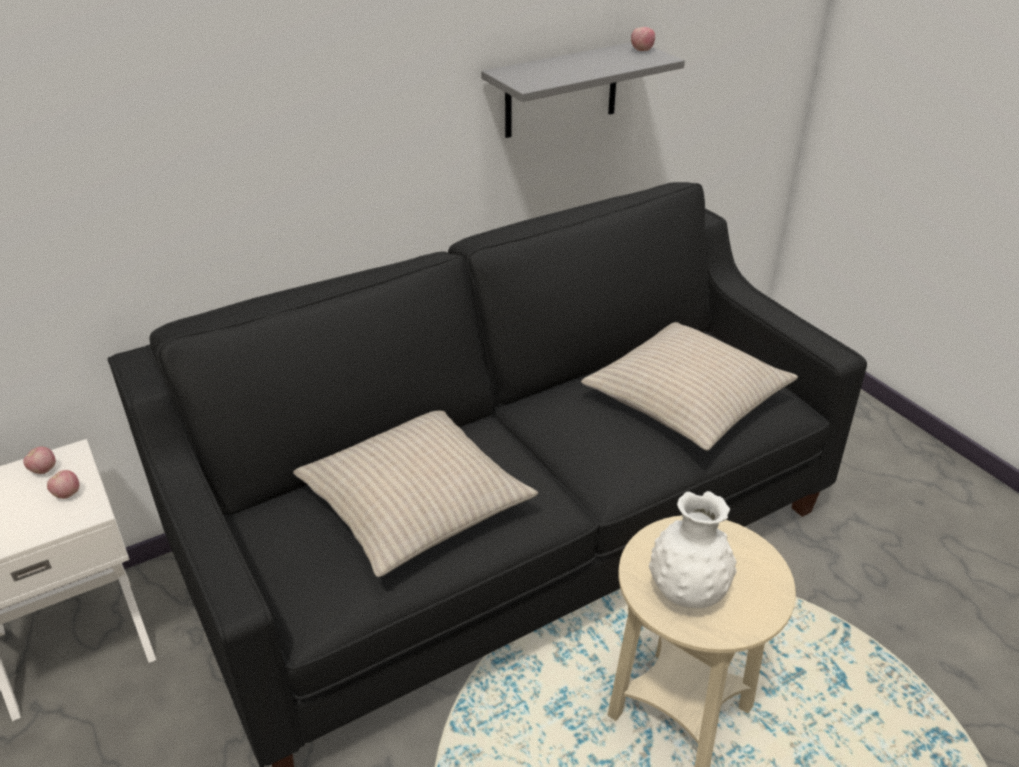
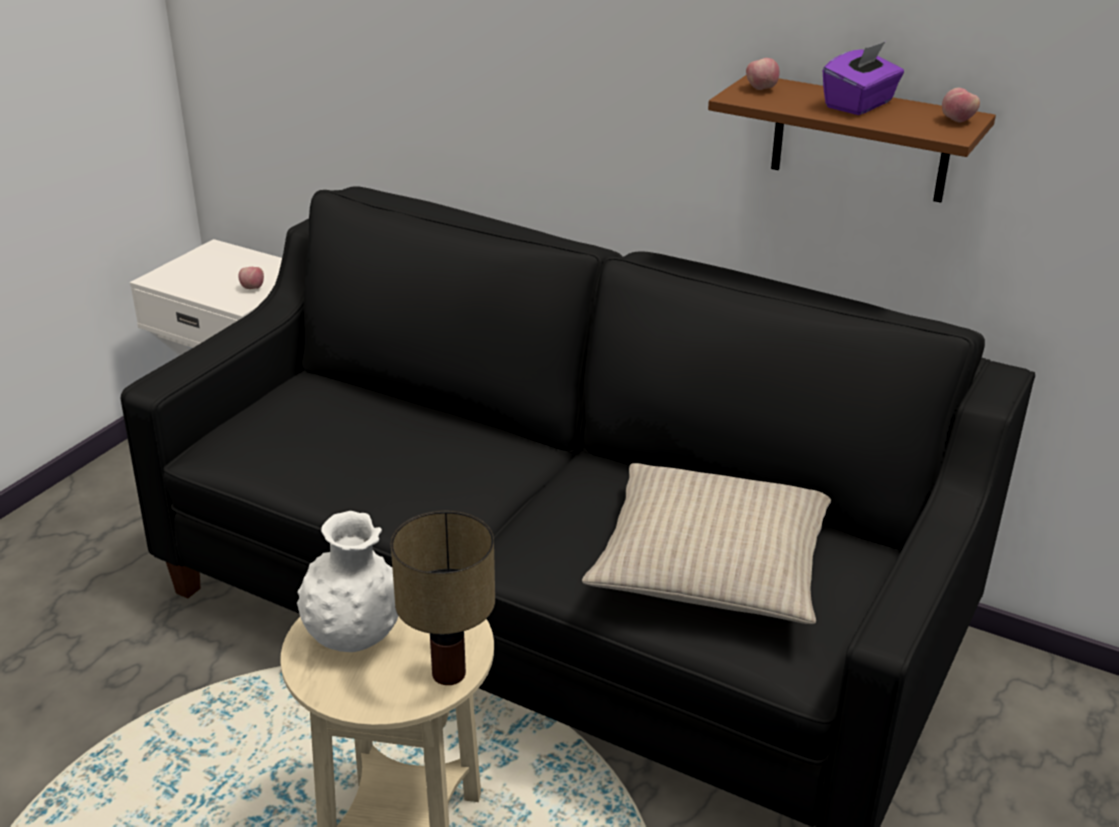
camera: 60 degrees right, 5 degrees down
apple [23,446,56,474] -> apple moved to [746,58,780,90]
beige pillow [293,411,538,577] -> none
grey shelf [481,42,685,138] -> brown shelf [708,75,996,203]
none -> table lamp [391,511,495,685]
none -> purple tissue box [823,42,904,115]

